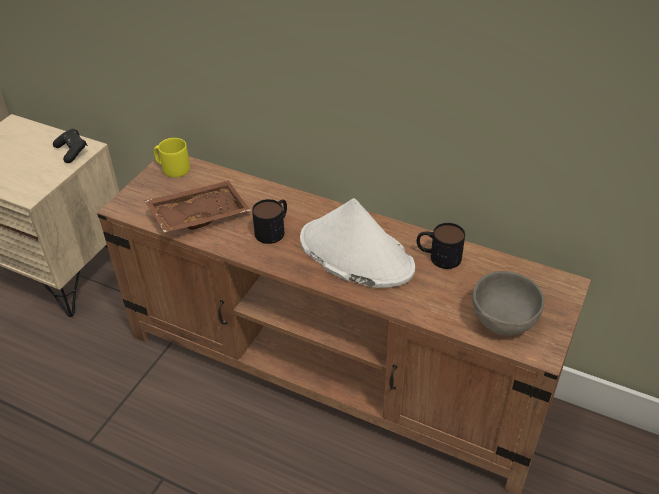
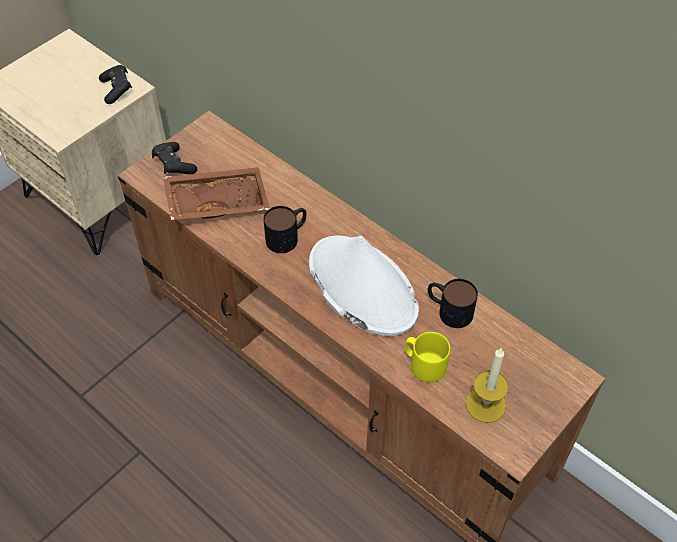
camera: 15 degrees right, 10 degrees up
yellow mug [154,138,190,178] -> yellow mug moved to [405,332,450,382]
grey bowl [472,271,544,336] -> candle [466,348,509,423]
none -> black game controller [152,142,197,174]

